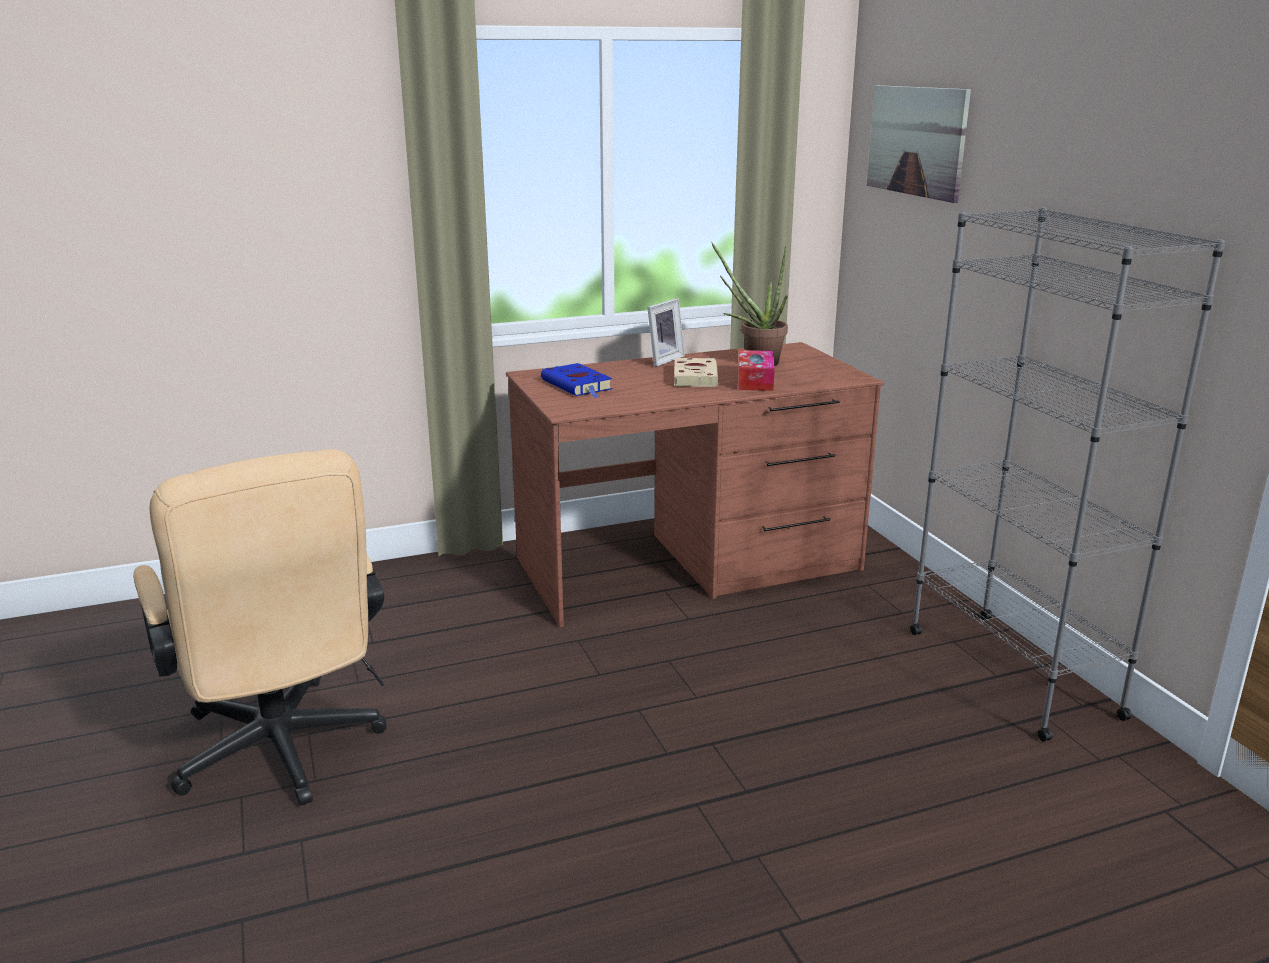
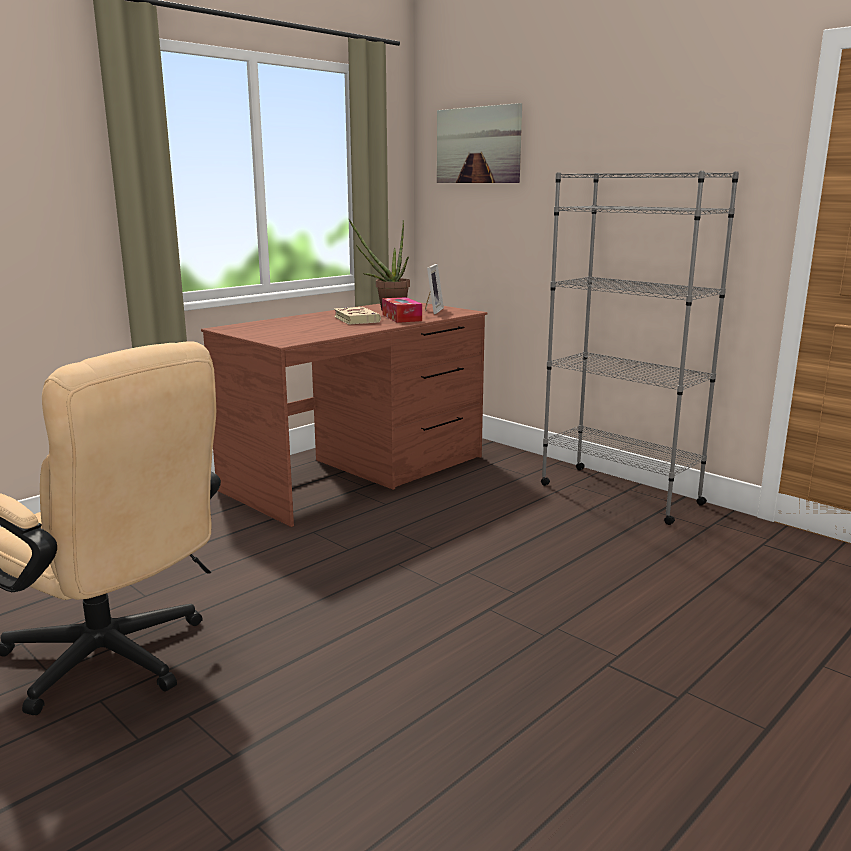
camera: 25 degrees left, 5 degrees down
blue book [541,363,612,398] -> none
picture frame [647,298,685,367] -> picture frame moved to [425,264,444,314]

